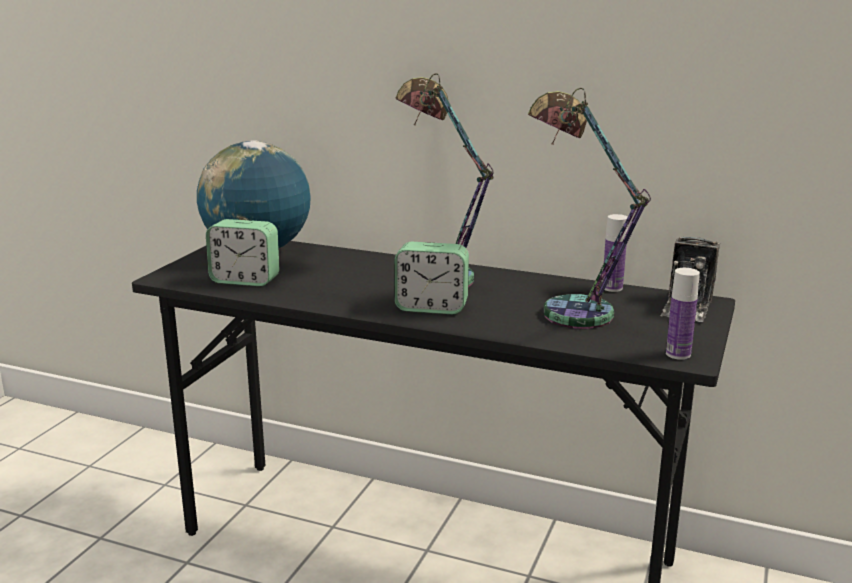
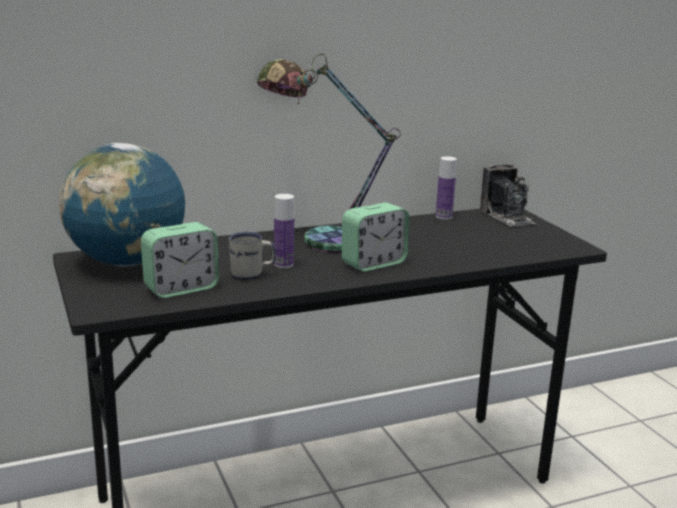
camera: 45 degrees left, 0 degrees up
table lamp [528,88,651,329] -> none
bottle [666,268,700,360] -> bottle moved to [274,194,294,268]
none -> white mug [229,232,276,280]

